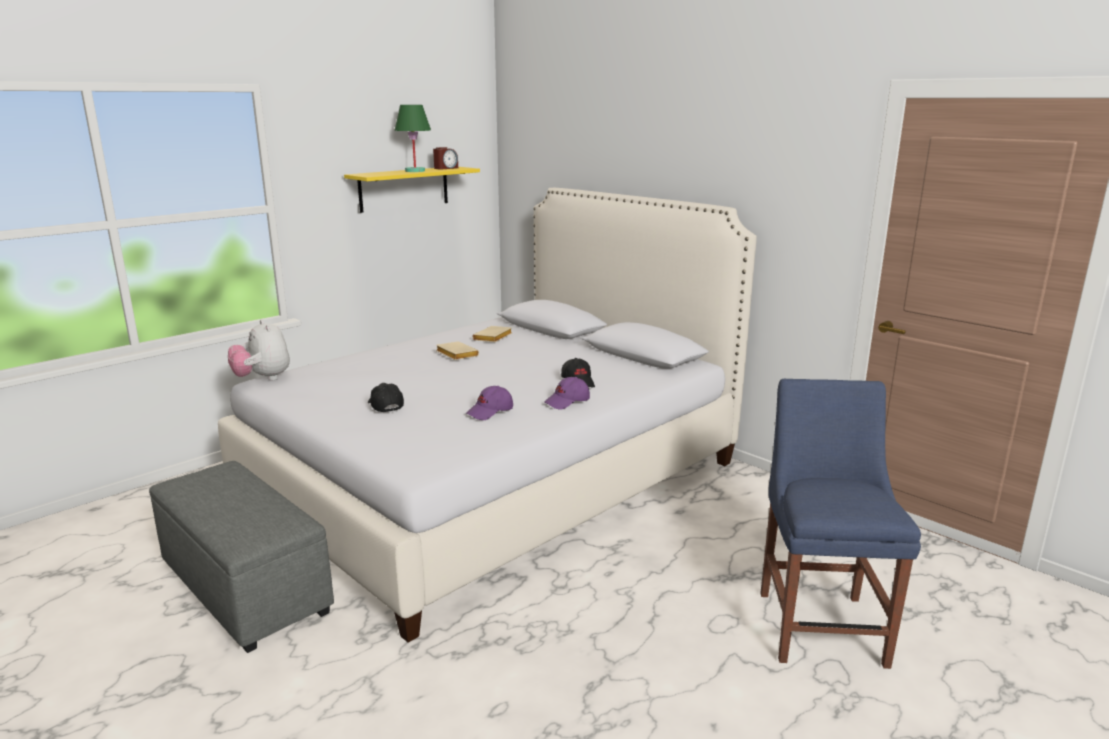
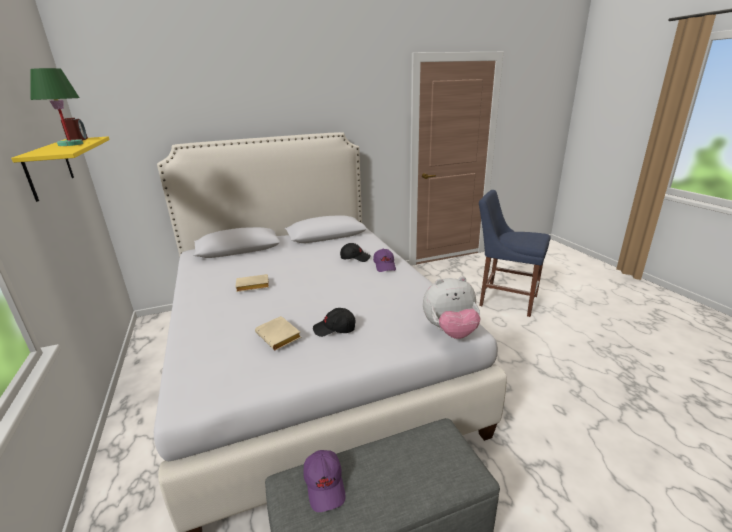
camera: 65 degrees left, 5 degrees up
plush toy [228,320,290,381] -> plush toy moved to [423,276,481,339]
purple cap [466,386,513,420] -> purple cap moved to [303,450,346,512]
beige book [473,326,512,342] -> beige book moved to [255,316,301,350]

